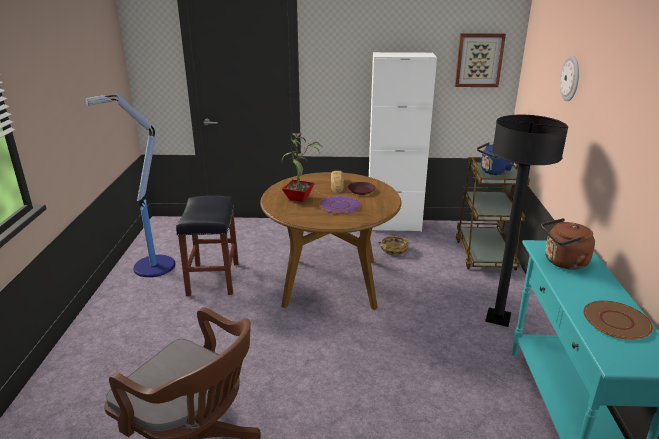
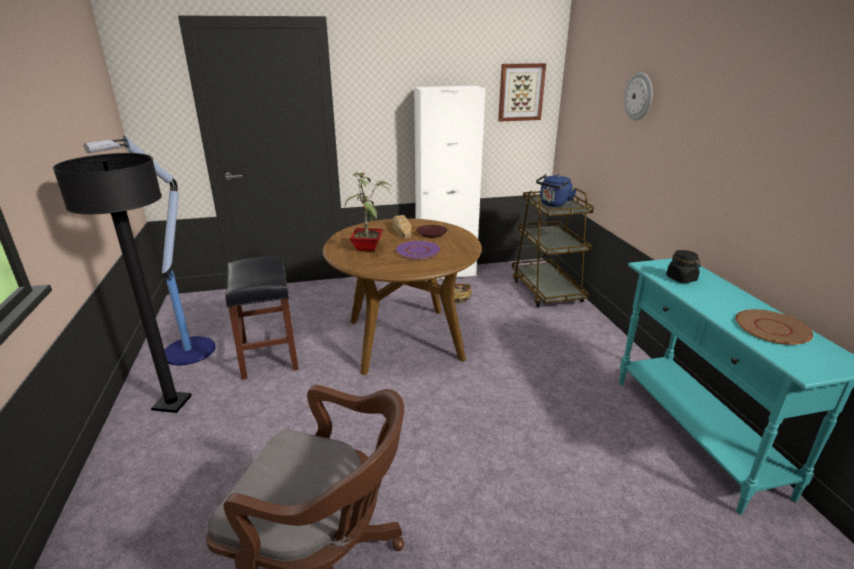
camera: 15 degrees left, 0 degrees up
black floor lamp [485,115,568,327] -> black floor lamp moved to [53,153,192,413]
brown kettle [541,218,595,270] -> black jar [666,250,701,283]

